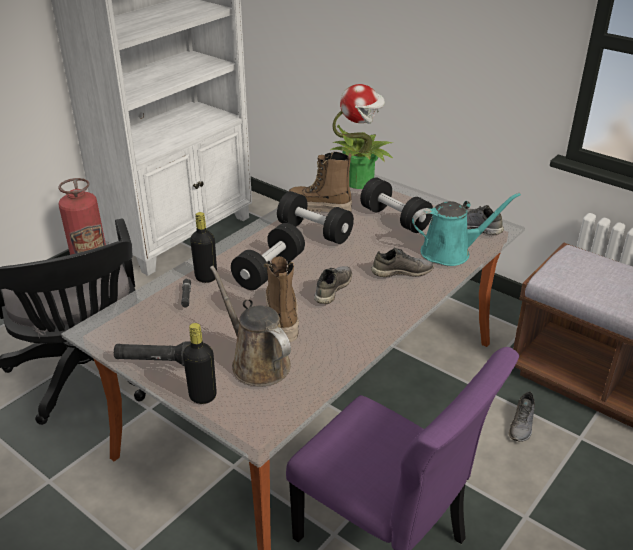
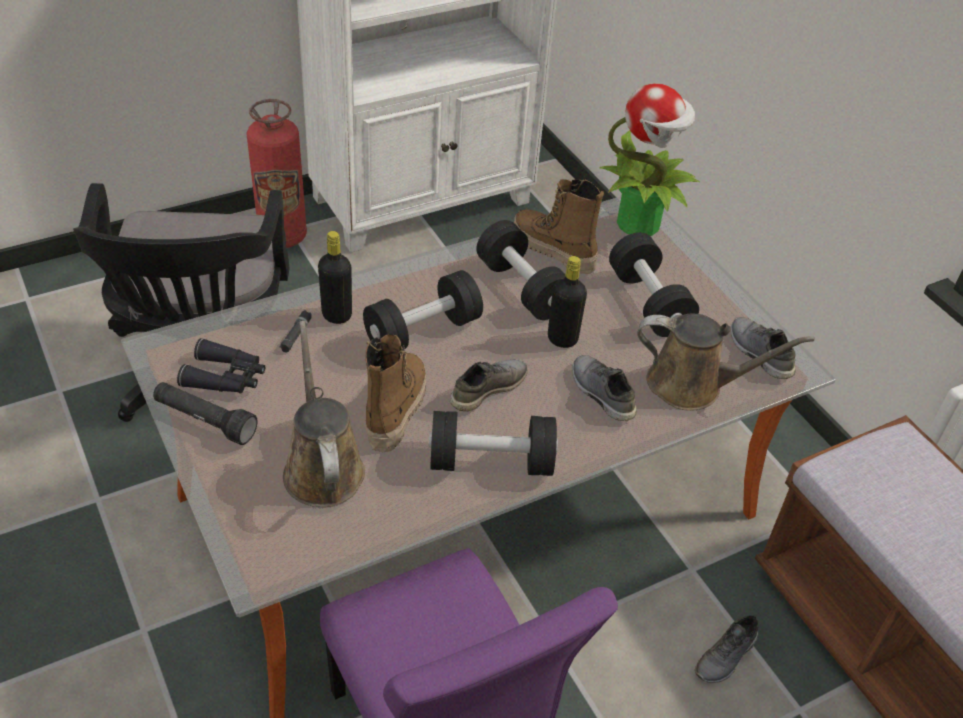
camera: 20 degrees right, 10 degrees up
black bottle [183,323,217,404] -> black bottle moved to [548,256,587,348]
grey shoe [371,247,434,277] -> grey shoe turned 135 degrees counterclockwise [572,355,637,421]
turquoise watering can [412,193,521,266] -> brown watering can [637,314,814,411]
none -> black binoculars [177,338,265,393]
none -> black dumbbell [429,411,558,476]

